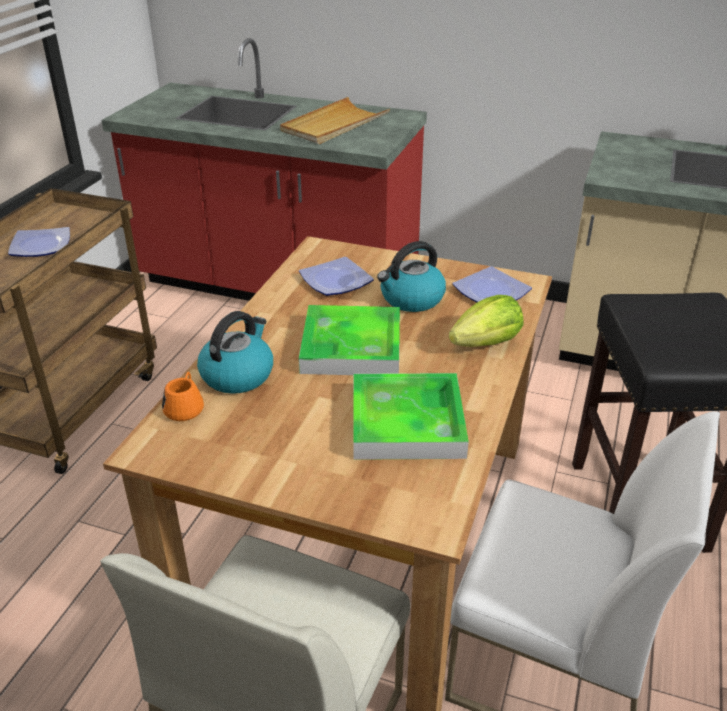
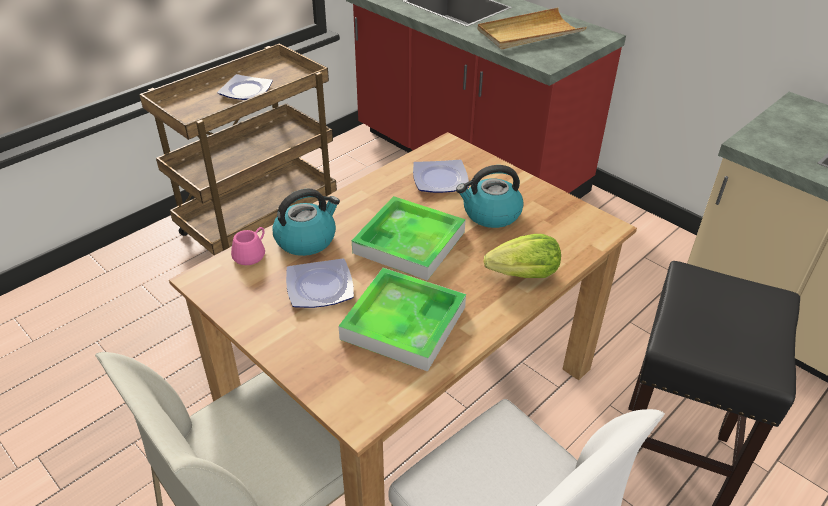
camera: 25 degrees right, 5 degrees up
orange mug [162,372,204,421] -> pink mug [231,227,265,265]
plate [452,266,532,303] -> plate moved to [286,258,354,308]

